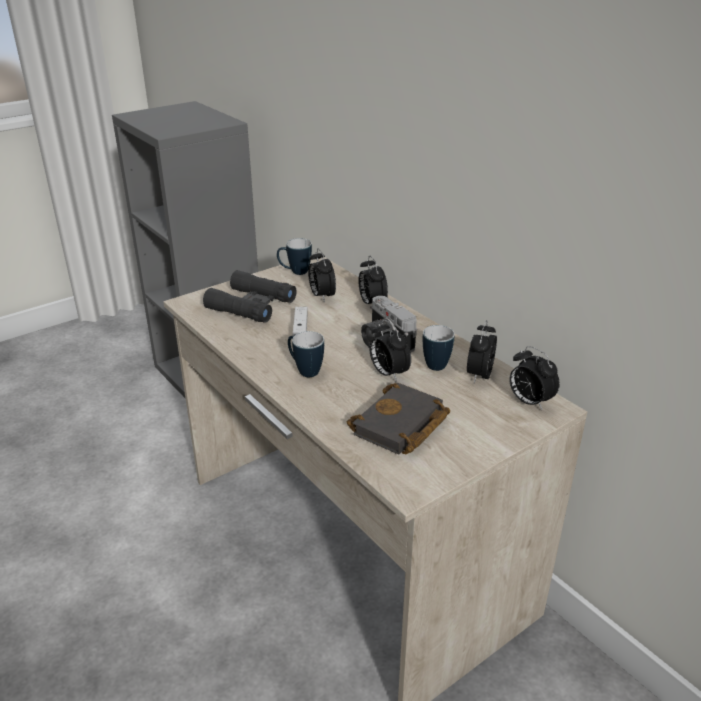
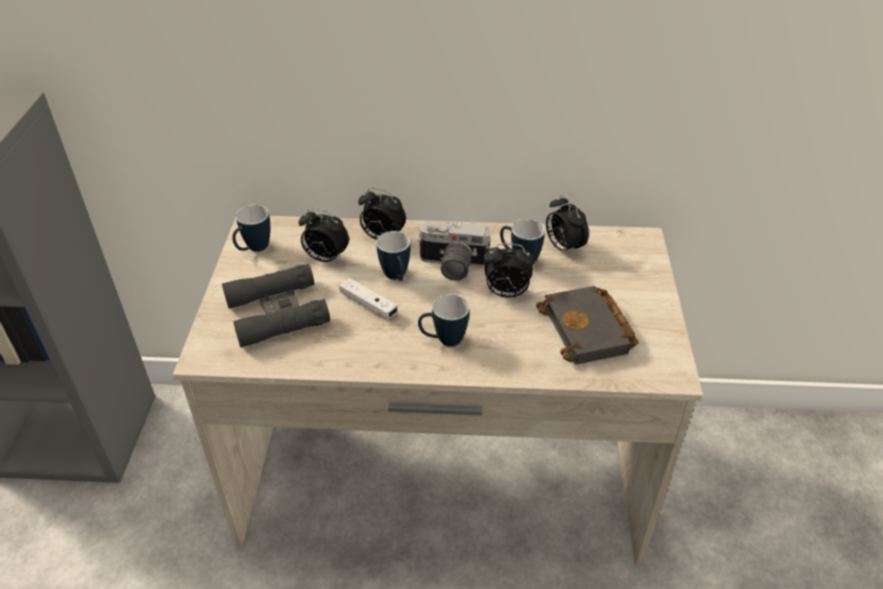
camera: 50 degrees left, 10 degrees up
alarm clock [509,346,560,410] -> none
none -> mug [376,231,411,281]

